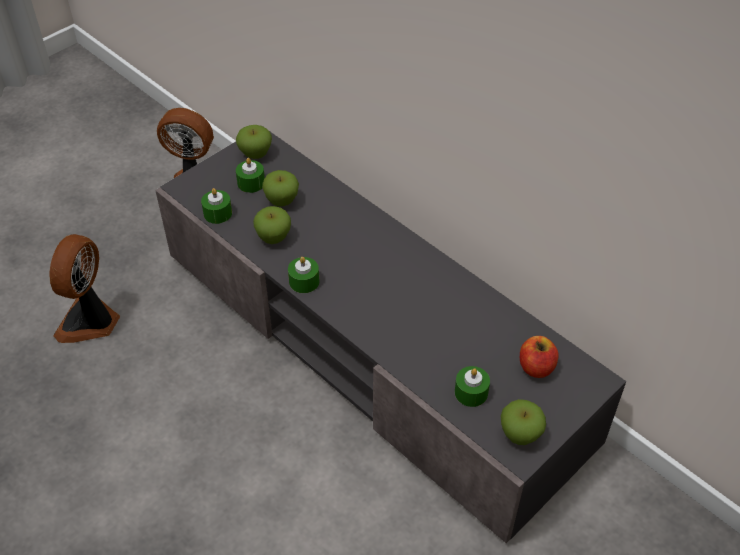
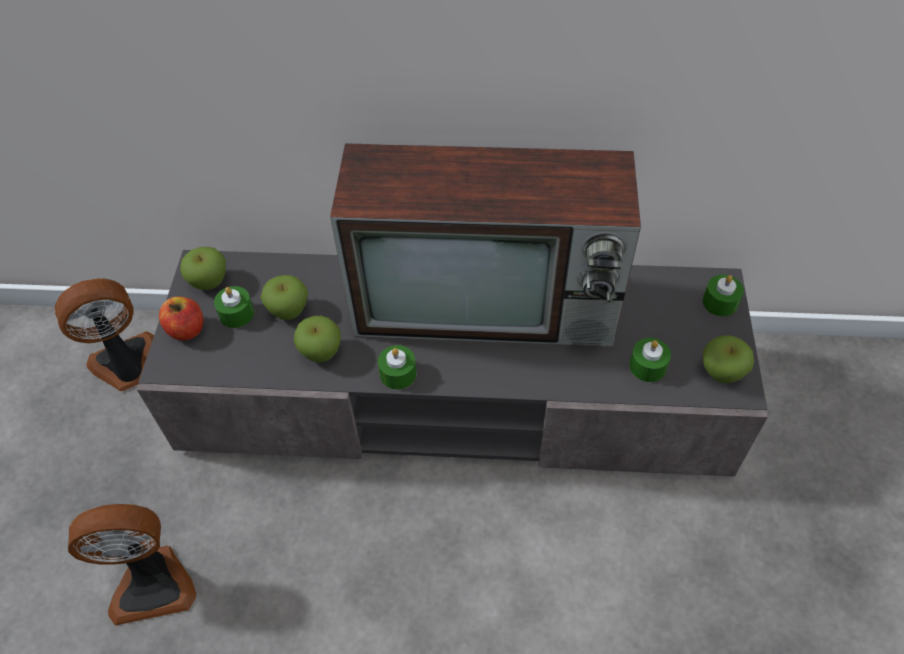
camera: 40 degrees left, 5 degrees up
fan [49,234,120,343] -> fan turned 75 degrees counterclockwise [68,504,196,626]
green candle [201,188,232,224] -> green candle moved to [702,275,744,317]
apple [520,336,559,378] -> apple moved to [159,296,203,340]
none -> television [330,143,641,347]

